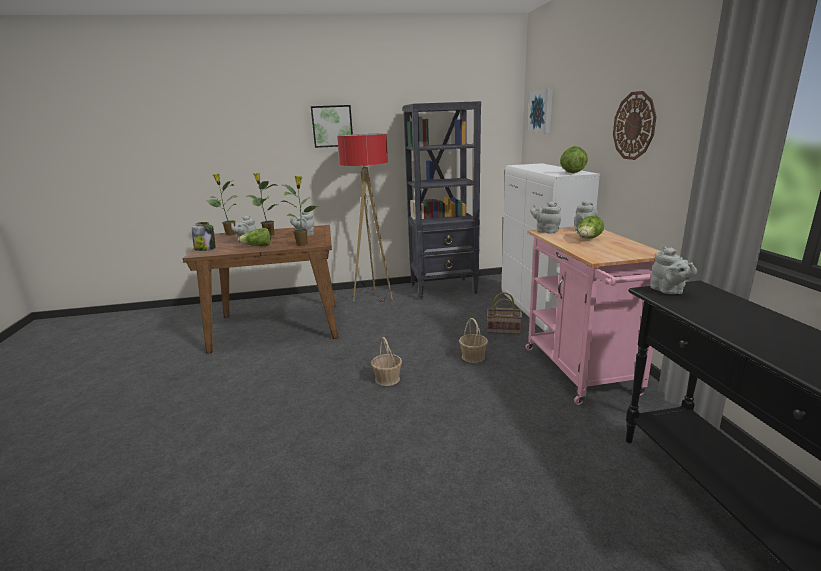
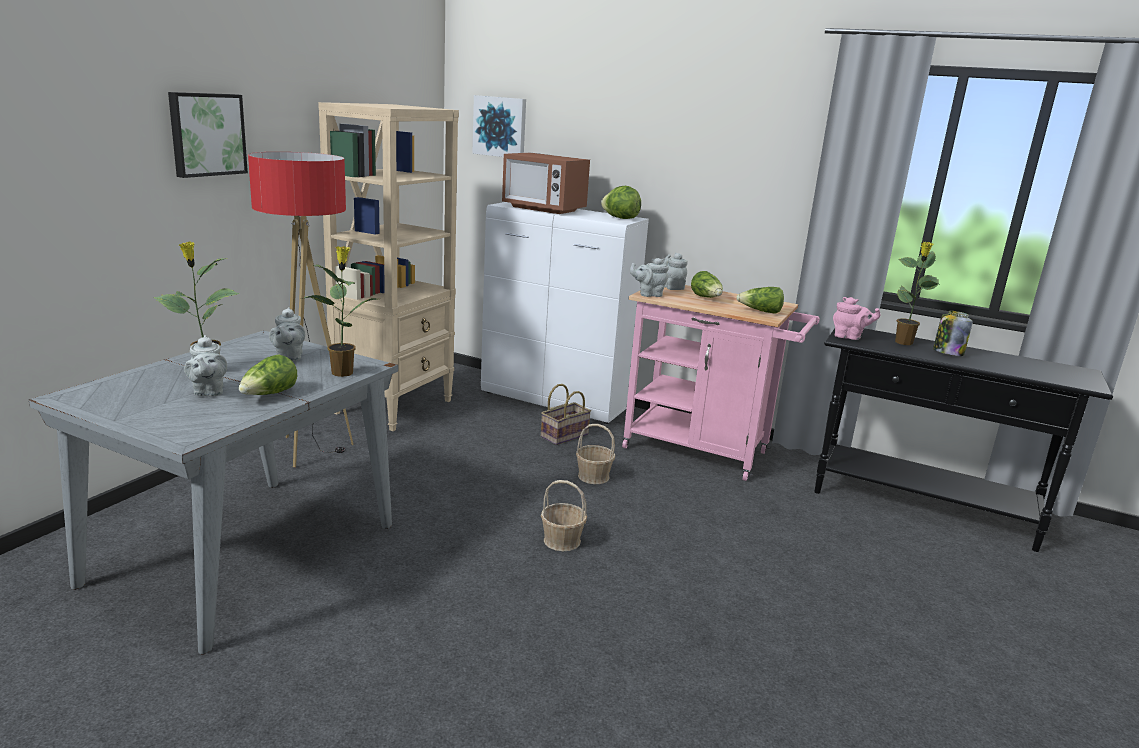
camera: 55 degrees left, 0 degrees up
brown dining table [183,225,339,353] -> grey dining table [29,331,398,655]
jar [192,222,216,251] -> jar moved to [933,311,973,356]
potted plant [207,174,238,236] -> potted plant moved to [895,242,941,345]
black bookcase [403,101,481,300] -> beige bookcase [318,102,459,431]
wall clock [613,91,657,160] -> none
grey teapot [650,247,697,294] -> pink teapot [833,297,881,340]
none -> microwave [502,153,590,214]
none -> lettuce [736,287,784,314]

